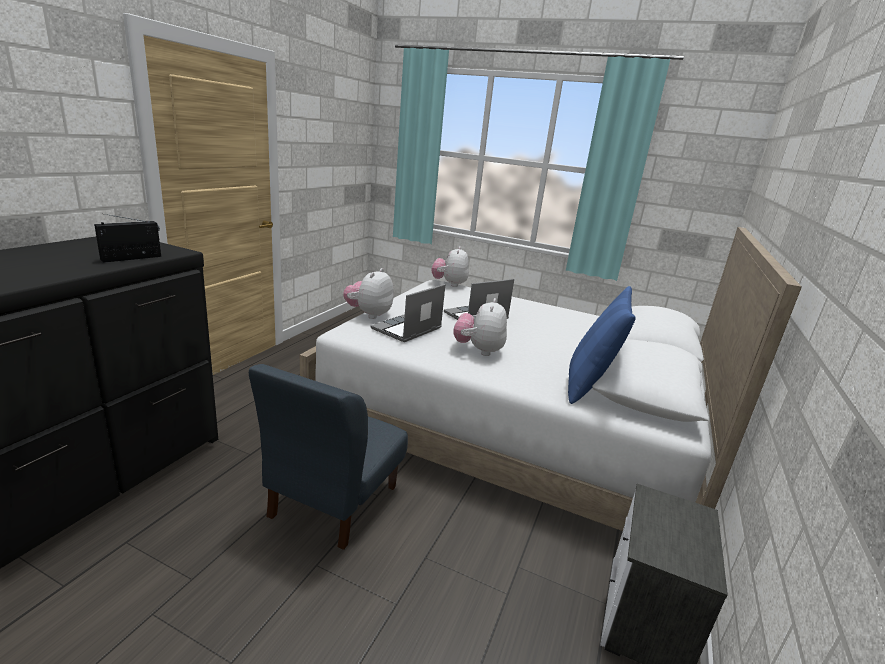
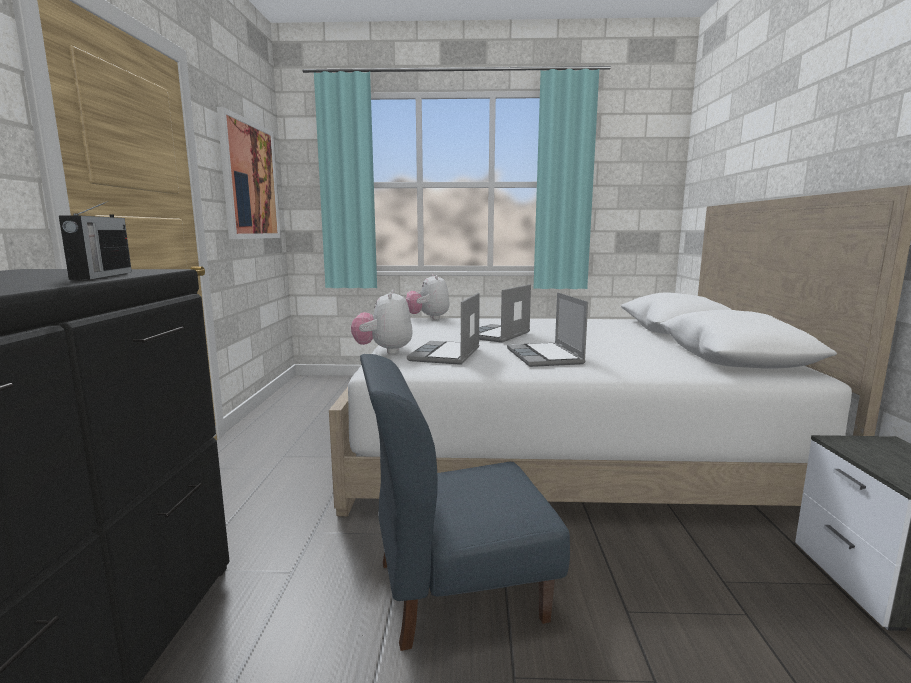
camera: 20 degrees left, 10 degrees down
radio [94,214,161,262] -> radio turned 150 degrees clockwise [59,201,132,280]
blue chair [249,364,408,550] -> blue chair turned 75 degrees clockwise [360,354,570,651]
plush toy [453,298,507,356] -> laptop [507,292,588,367]
blue pillow [568,286,636,404] -> none
none -> picture [217,107,281,239]

